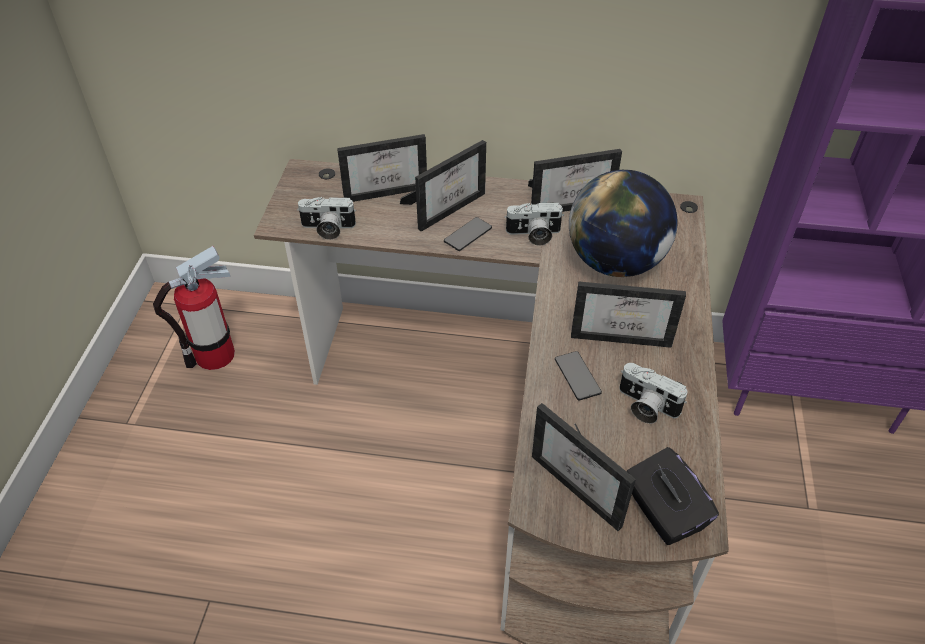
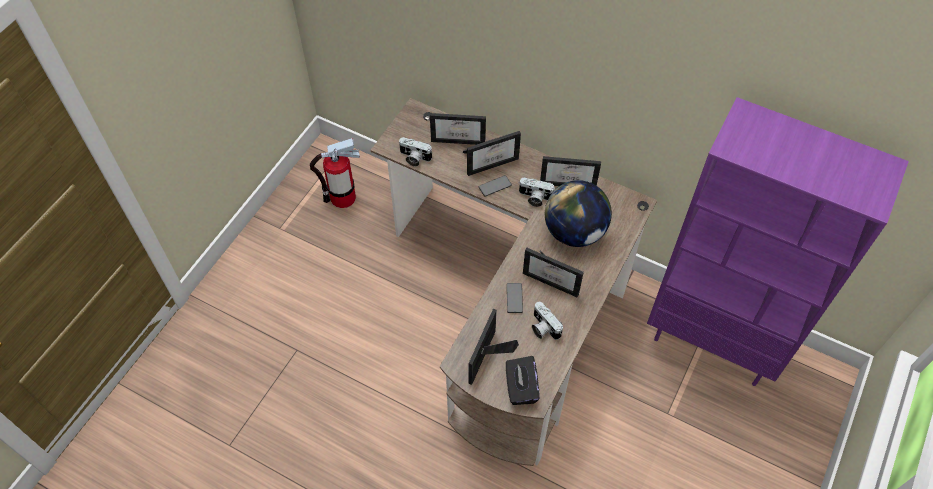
camera: 20 degrees right, 10 degrees up
picture frame [532,403,636,531] -> picture frame turned 45 degrees clockwise [468,309,519,385]

